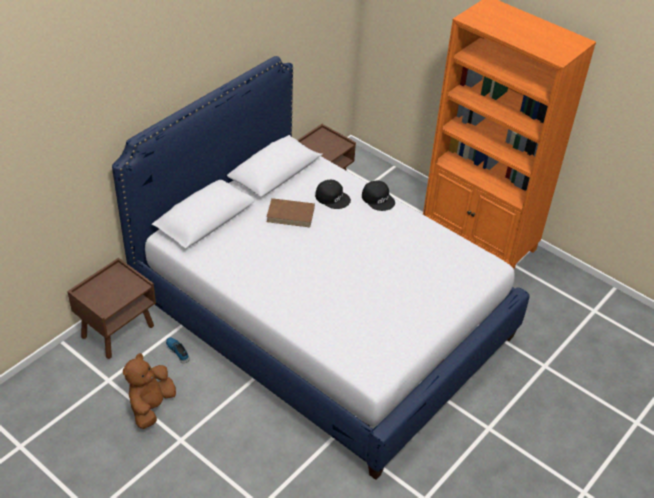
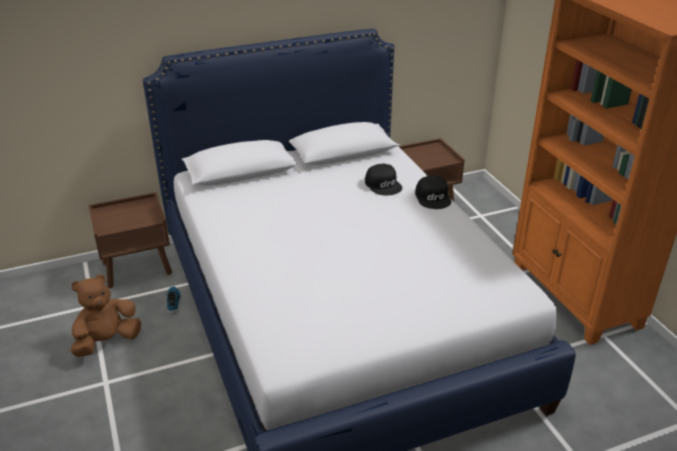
camera: 30 degrees right, 10 degrees down
brown book [267,198,315,227] -> none

